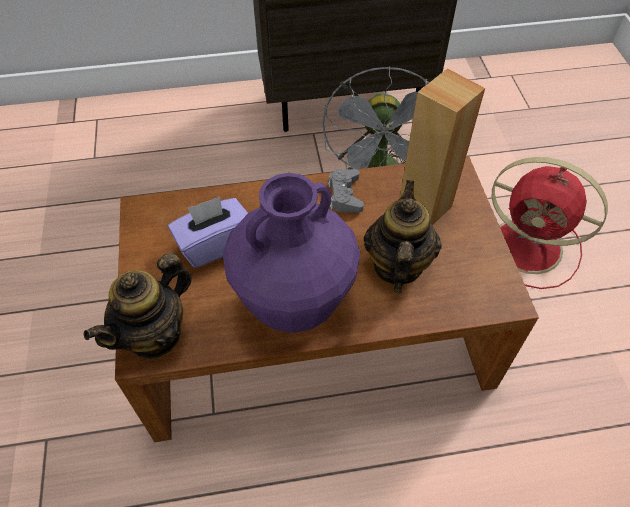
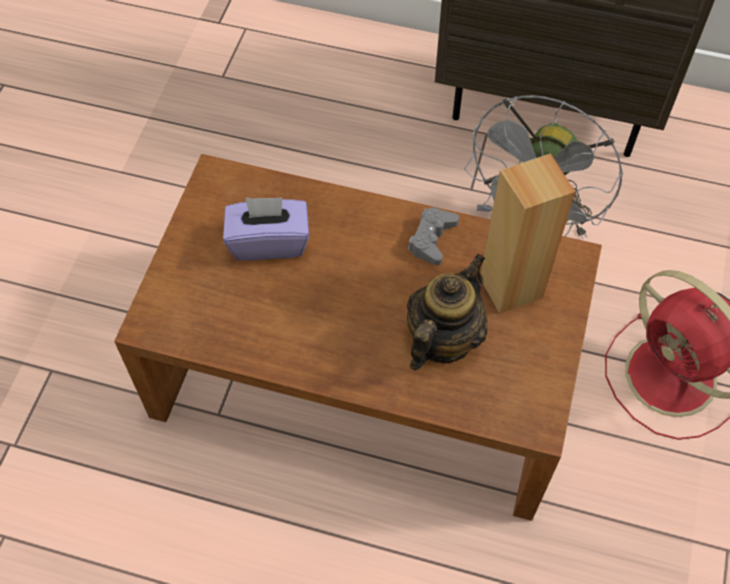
camera: 25 degrees right, 5 degrees up
teapot [84,252,192,360] -> none
purple vase [223,173,360,333] -> none

